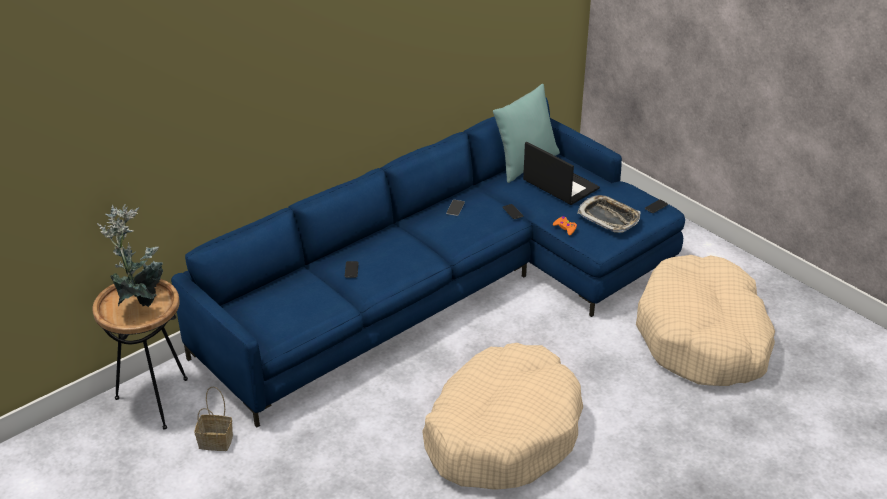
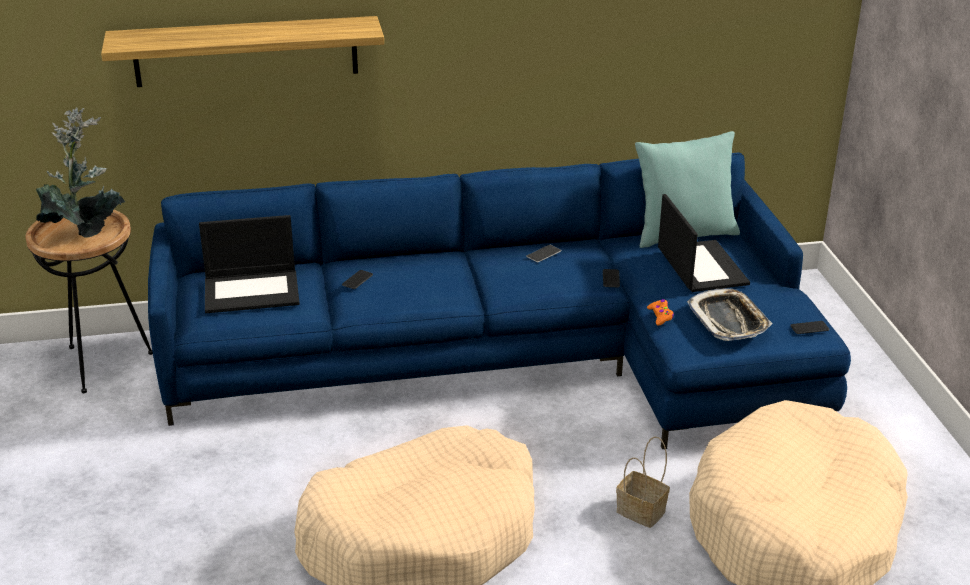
camera: 30 degrees right, 5 degrees down
basket [194,387,233,451] -> basket moved to [616,436,670,528]
none -> shelf [101,16,384,87]
none -> laptop [199,215,300,313]

